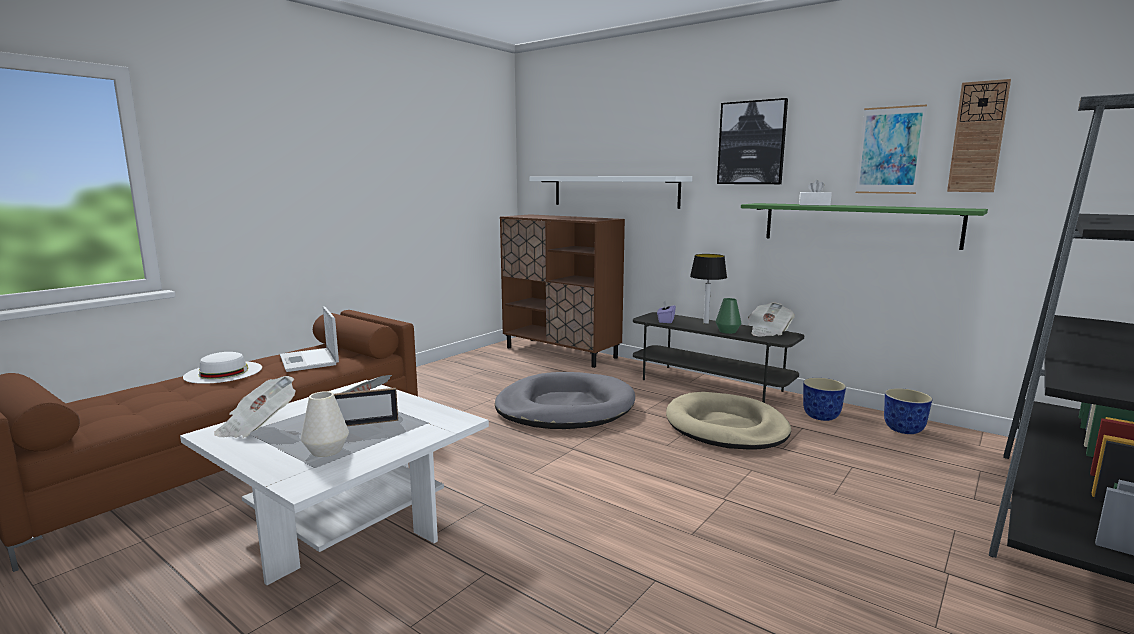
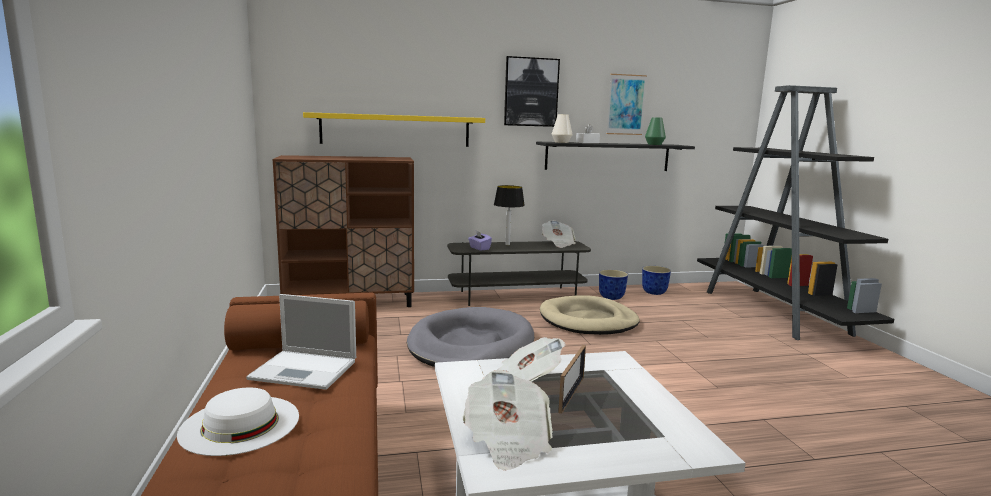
camera: 50 degrees left, 0 degrees up
white vase [301,391,349,457] -> white vase moved to [552,114,573,143]
white shelf [529,176,692,209] -> yellow shelf [303,112,485,147]
green vase [716,298,741,334] -> green vase moved to [645,117,666,145]
green shelf [741,203,988,250] -> black shelf [536,142,695,171]
wall clock [947,79,1011,192] -> none

